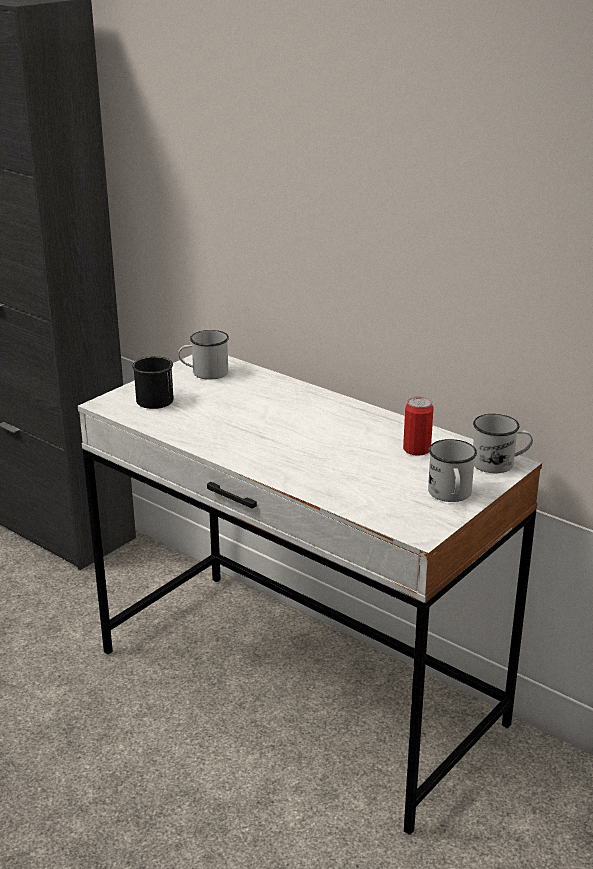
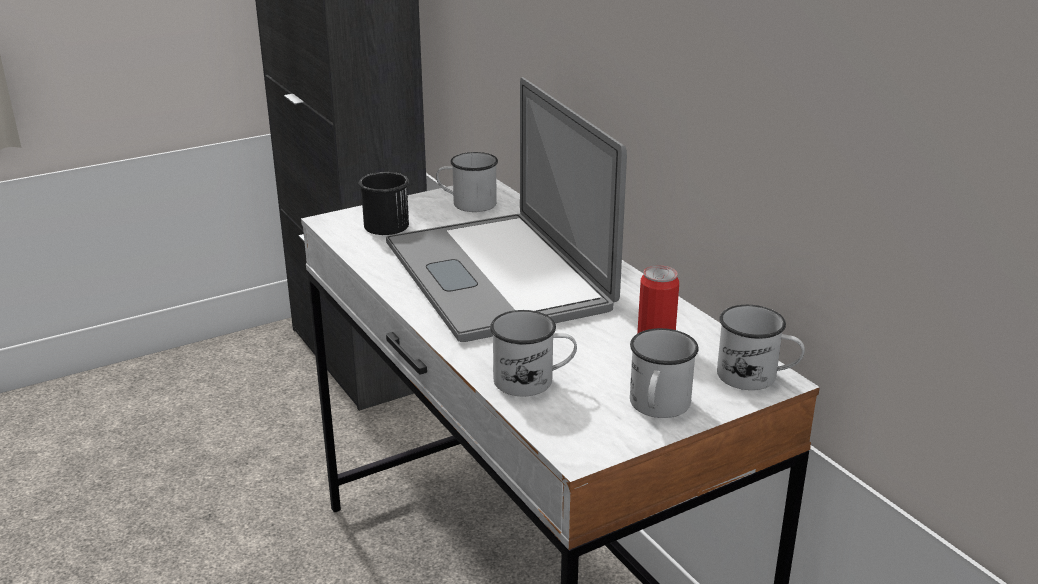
camera: 20 degrees right, 0 degrees up
none -> laptop [386,77,627,342]
none -> white mug [490,310,577,396]

